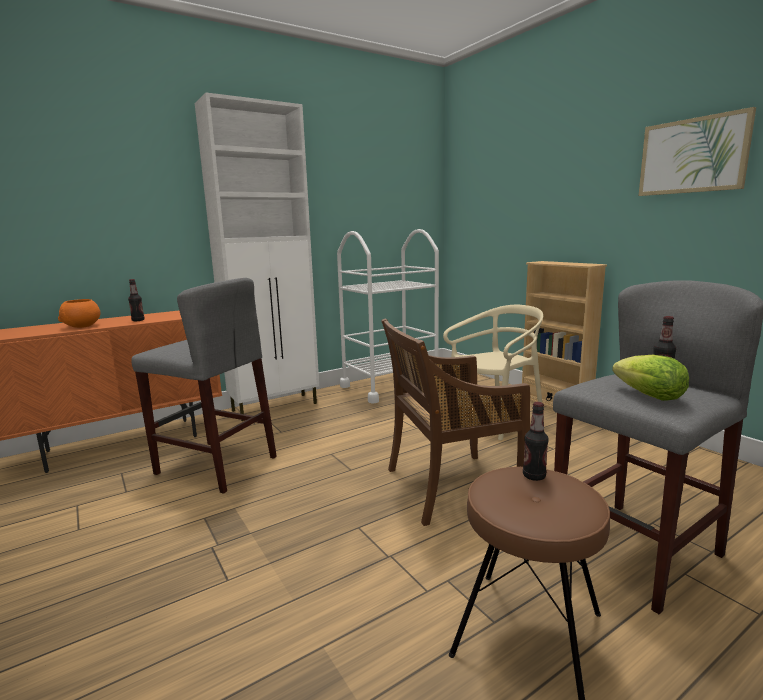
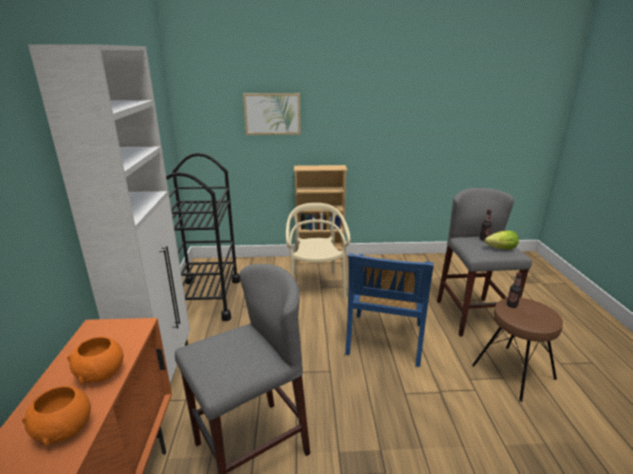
camera: 60 degrees left, 10 degrees up
bottle [128,279,145,321] -> orange bowl [67,337,123,383]
white cart [337,229,439,404] -> black cart [166,153,240,321]
brown chair [381,318,530,526] -> blue chair [345,253,434,367]
picture [638,107,756,196] -> picture moved to [243,93,301,135]

